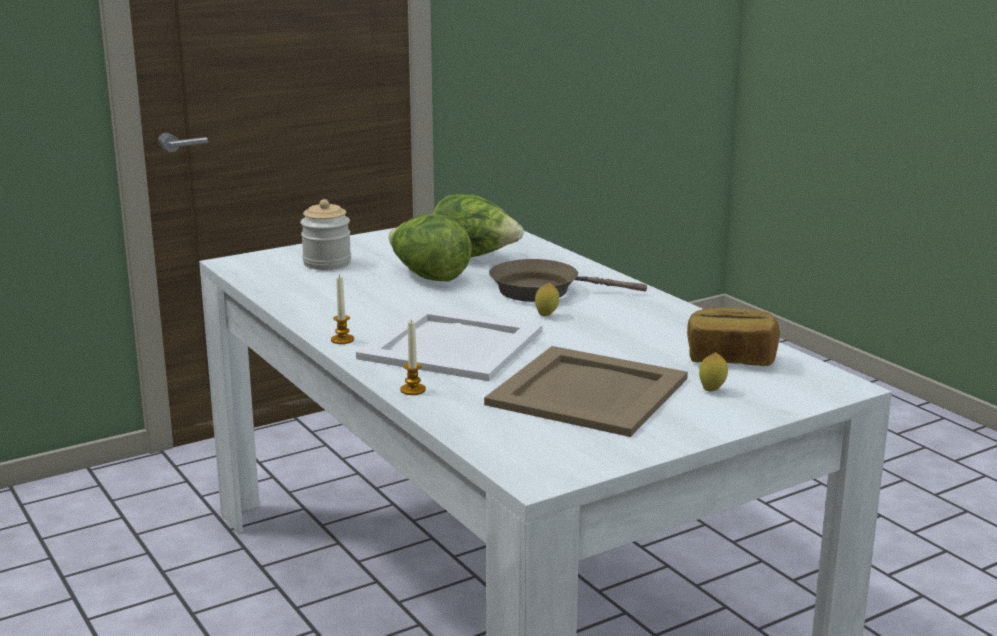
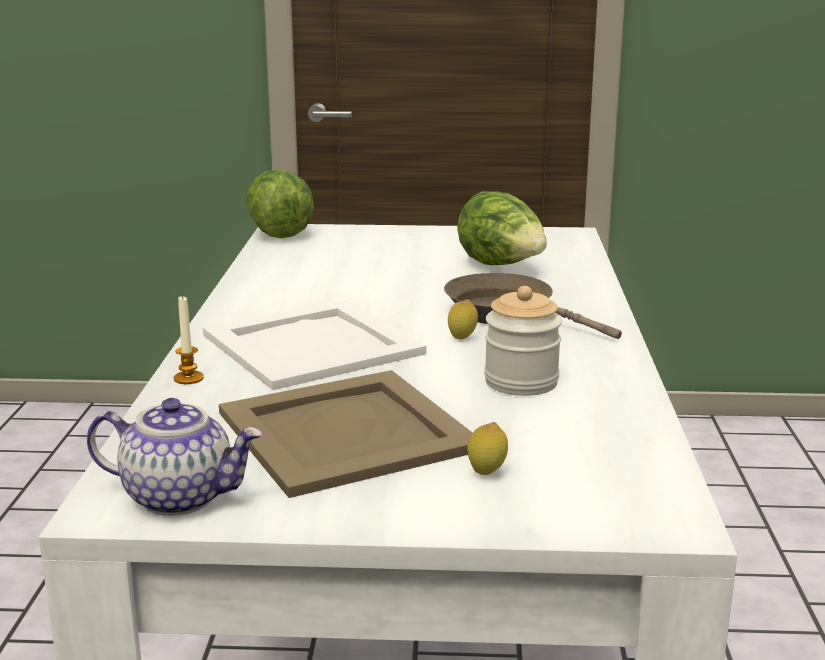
camera: 35 degrees right, 0 degrees up
jar [300,199,351,270] -> jar moved to [484,286,562,396]
candle [331,275,354,344] -> none
lettuce [389,214,472,281] -> lettuce moved to [246,169,314,239]
bread [687,307,780,366] -> none
none -> teapot [87,398,263,516]

